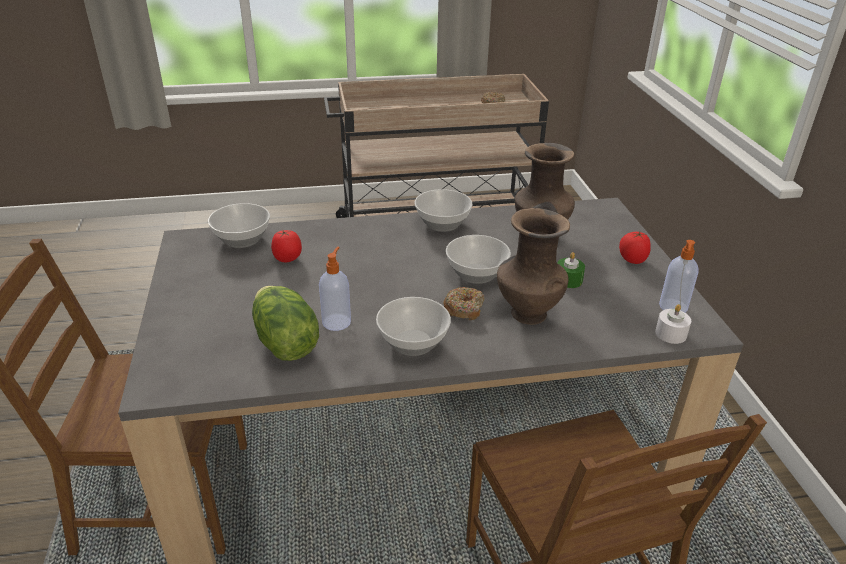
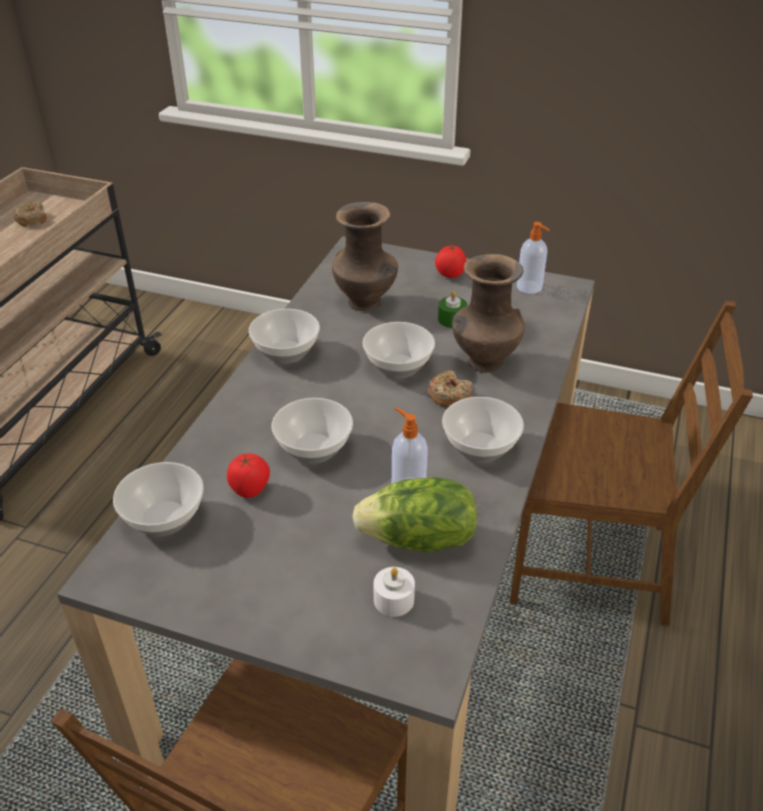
camera: 60 degrees left, 5 degrees up
white candle [655,304,691,344] -> white candle moved to [374,567,415,617]
none -> bowl [272,398,353,464]

